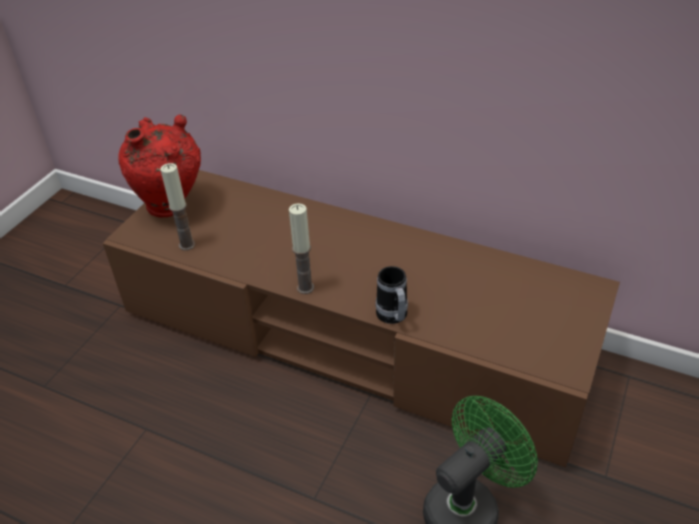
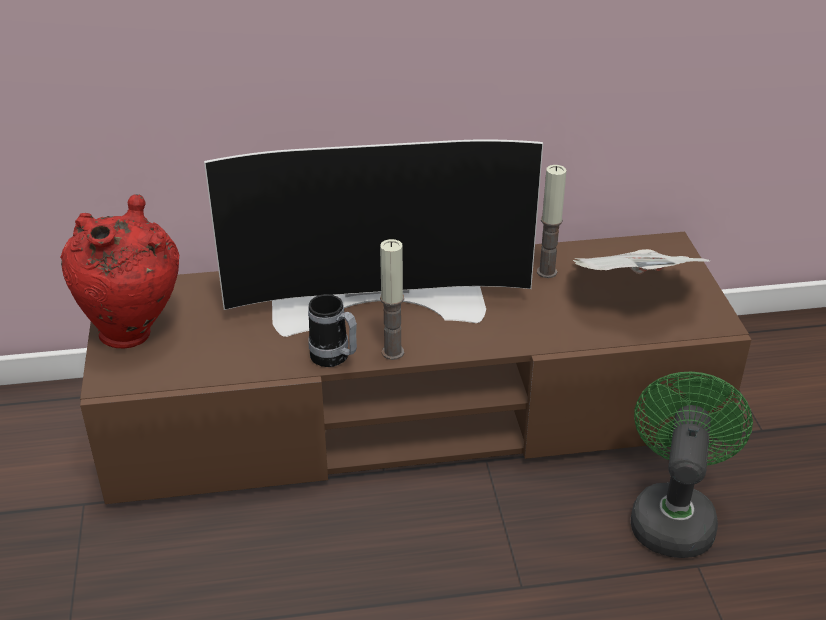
camera: 35 degrees left, 5 degrees down
candle [160,163,195,250] -> candle moved to [537,165,567,278]
mug [376,266,408,324] -> mug moved to [308,294,357,367]
none -> television [204,140,543,337]
none -> newspaper [572,249,710,274]

